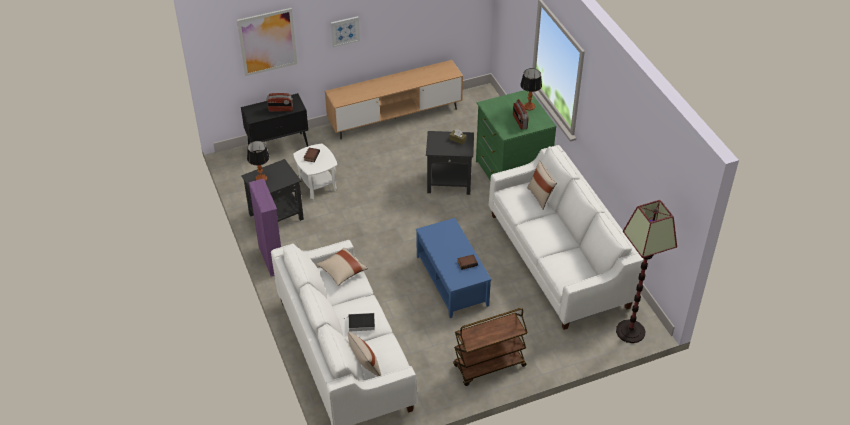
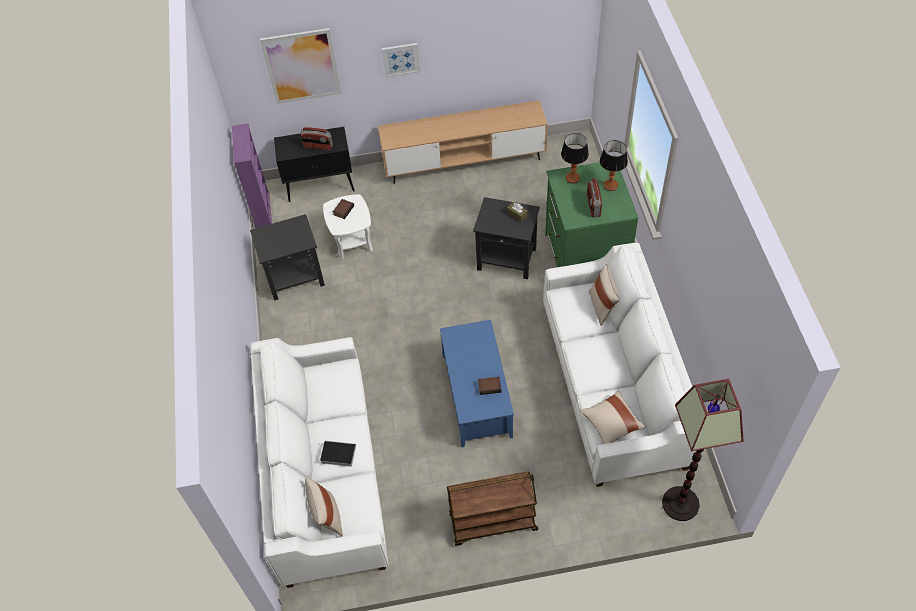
camera: 15 degrees right, 10 degrees up
table lamp [247,141,270,182] -> table lamp moved to [561,133,589,184]
purple bookcase [249,178,281,276] -> purple bookcase moved to [232,123,272,228]
beige pillow [316,248,368,286] -> beige pillow moved to [580,390,646,444]

